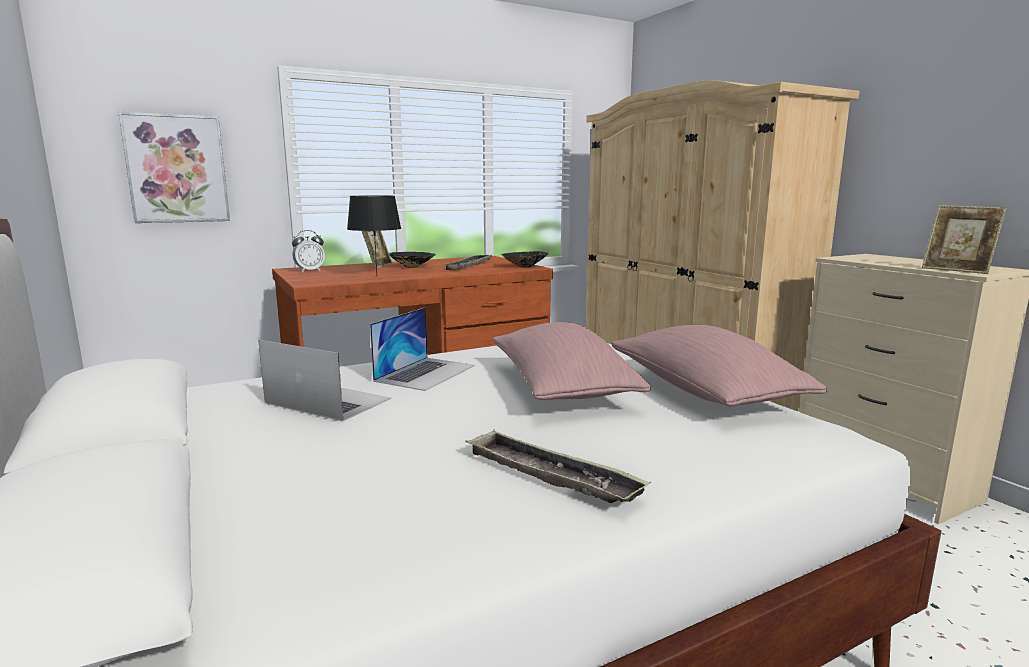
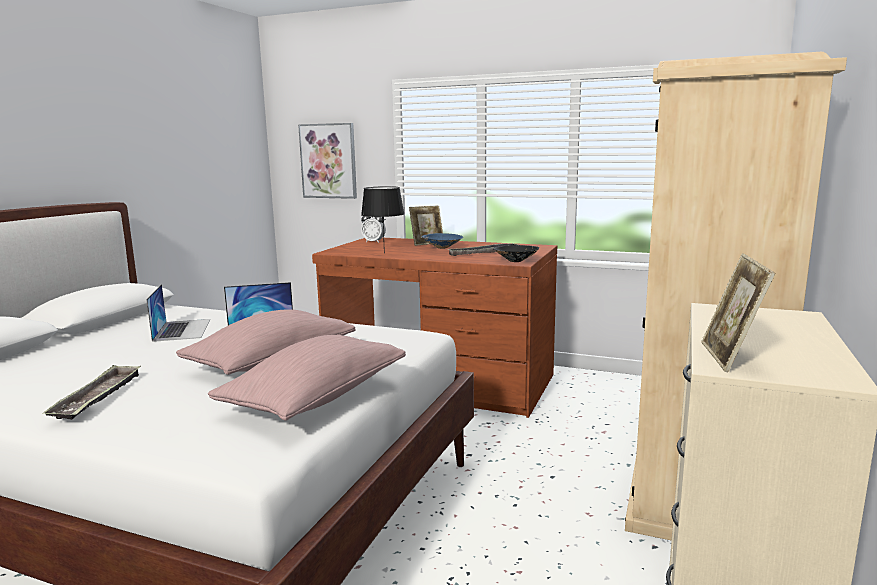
camera: 50 degrees right, 0 degrees up
black bowl [389,252,436,268] -> blue bowl [422,233,463,249]

